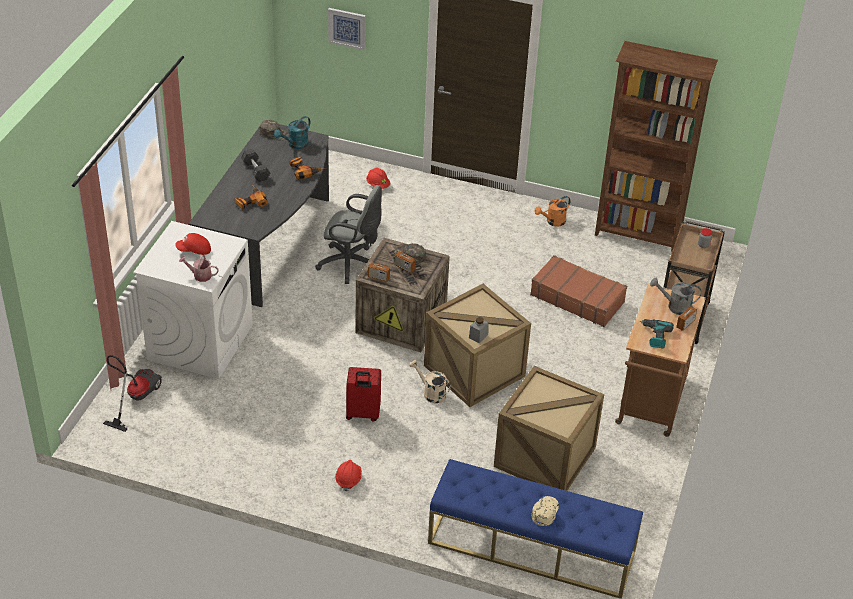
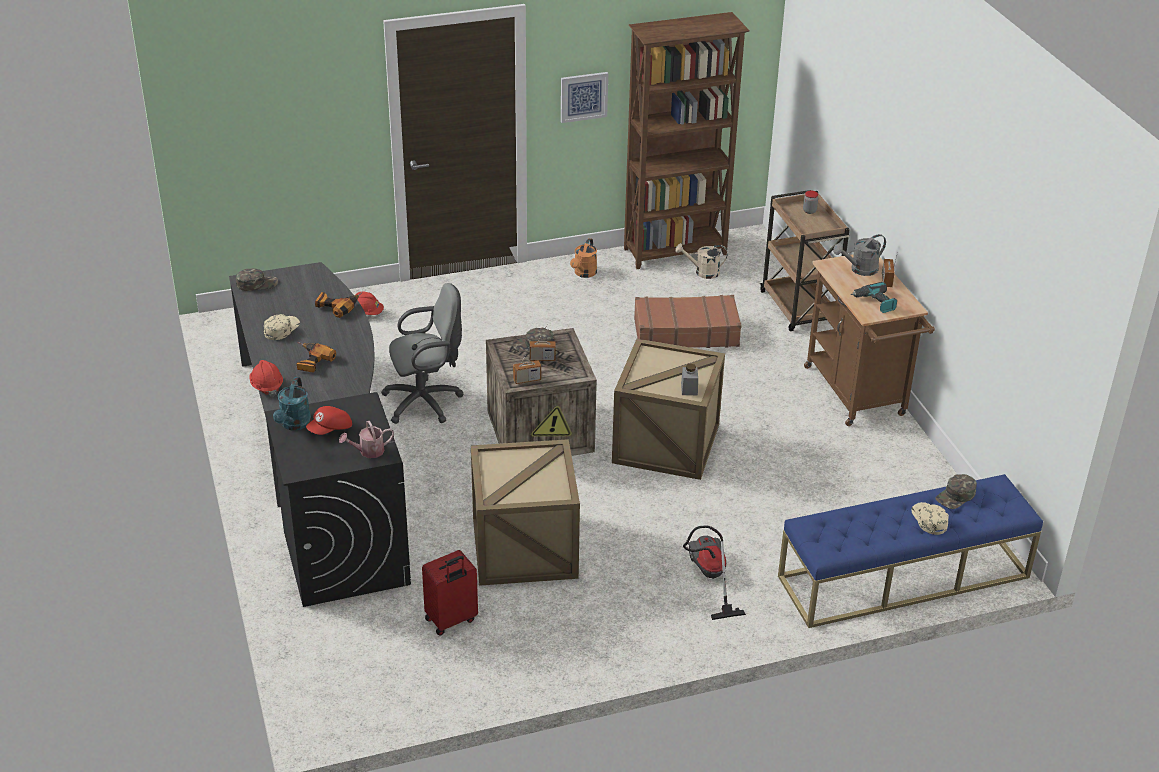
camera: 35 degrees left, 5 degrees down
vacuum cleaner [103,355,162,432] -> vacuum cleaner moved to [683,525,746,620]
white washing machine [133,221,253,379] -> black washing machine [265,392,411,607]
grey dumbbell [241,149,270,182] -> beige cap [264,314,300,340]
turquoise watering can [274,116,310,149] -> turquoise watering can moved to [273,377,311,430]
picture [328,8,366,50] -> picture moved to [561,72,608,123]
red hard hat [335,460,362,491] -> red hard hat moved to [249,360,283,397]
red suitcase [346,367,381,422] -> red suitcase moved to [422,550,478,636]
beige watering can [409,360,451,403] -> beige watering can moved to [675,243,727,279]
crate [494,366,604,491] -> crate moved to [471,439,580,586]
none -> green cap [936,474,977,509]

